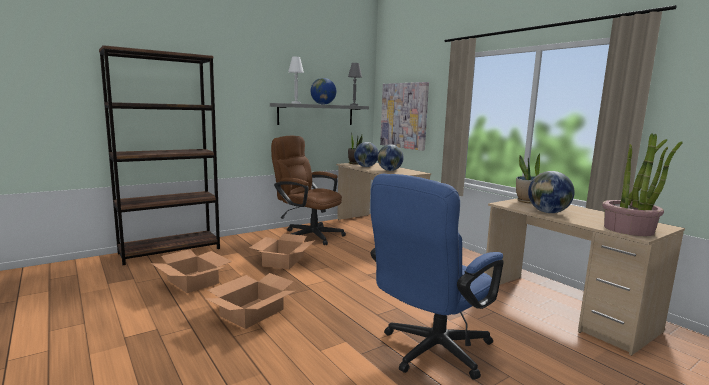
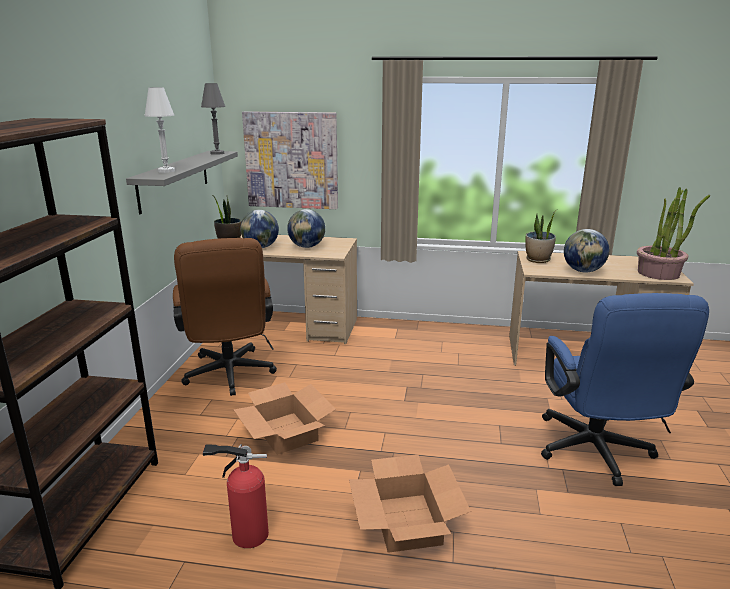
camera: 45 degrees left, 10 degrees up
cardboard box [151,249,232,293] -> fire extinguisher [203,444,269,548]
brown office chair [271,136,346,245] -> brown office chair turned 90 degrees counterclockwise [173,238,277,396]
globe [311,78,336,105] -> none

